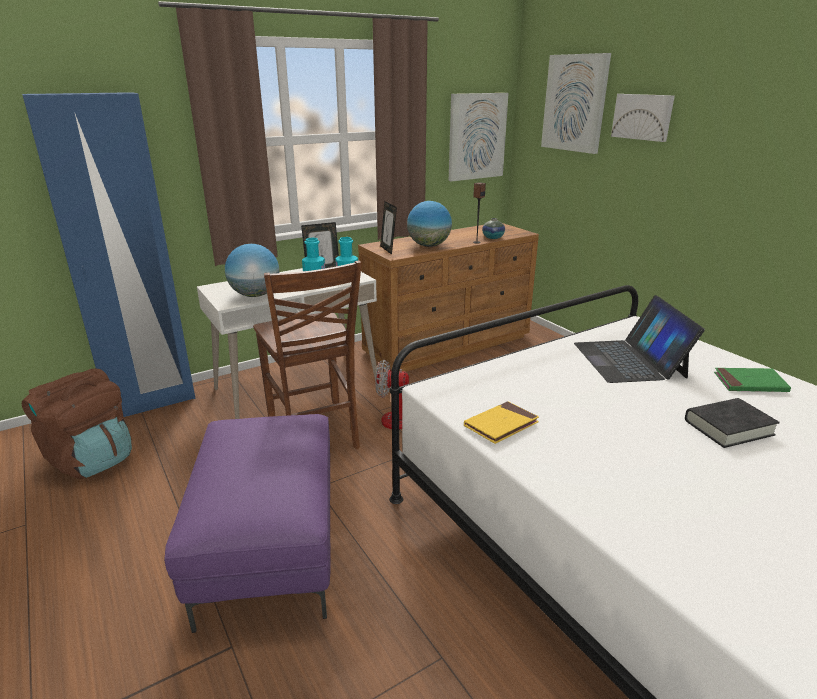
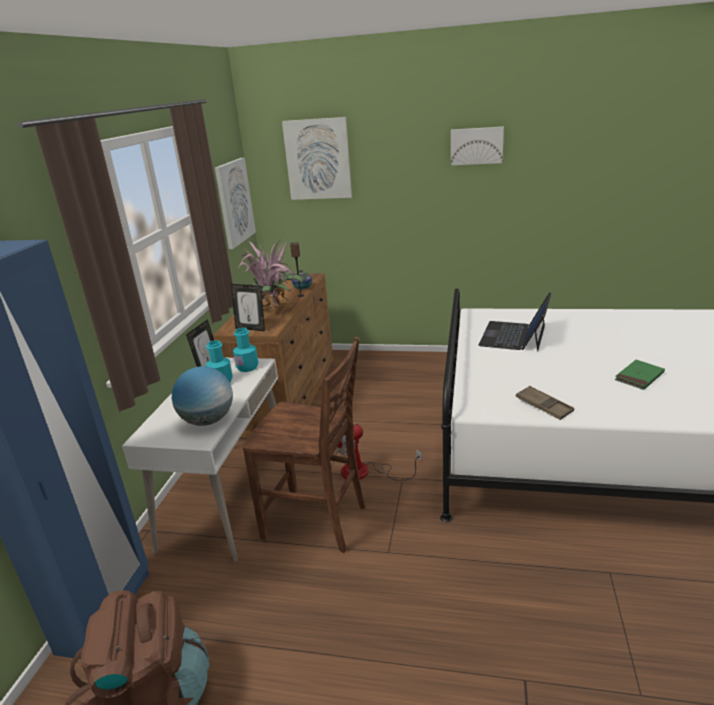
camera: 45 degrees left, 0 degrees up
purple ottoman [164,414,331,633] -> none
globe [407,201,452,247] -> potted plant [238,240,304,311]
yellow book [464,401,539,444] -> brown tray [516,386,574,420]
laptop [574,295,705,383] -> laptop turned 75 degrees clockwise [478,292,551,352]
picture [611,94,675,142] -> picture moved to [451,127,504,165]
black book [685,398,780,448] -> none
green book [714,368,791,392] -> green book moved to [615,360,665,390]

